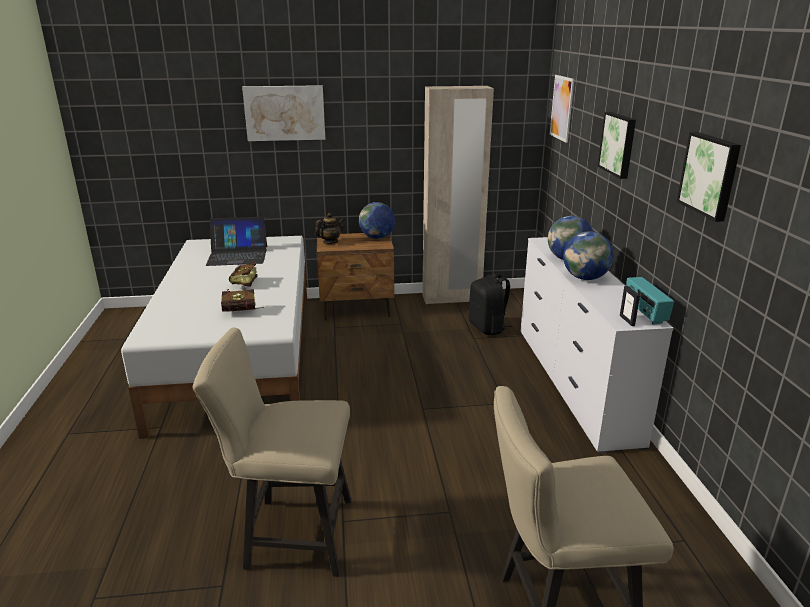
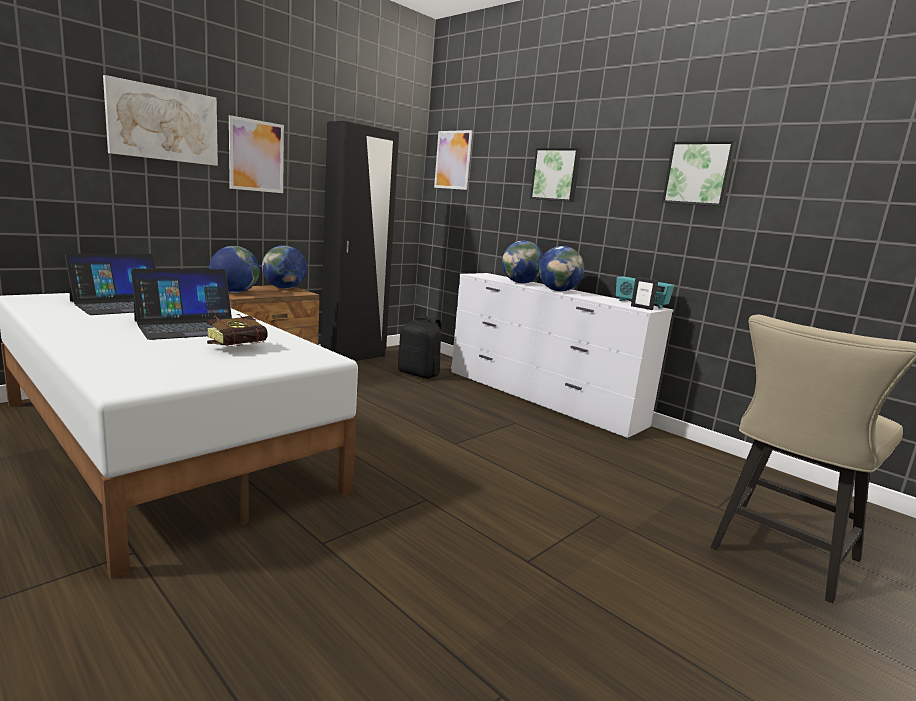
camera: 40 degrees left, 10 degrees down
beige chair [193,328,351,577] -> none
book [229,262,258,290] -> laptop [131,269,235,340]
teapot [315,213,345,244] -> globe [209,246,260,293]
beige wardrobe [422,86,494,304] -> black wardrobe [321,121,399,361]
none -> picture [229,115,284,193]

